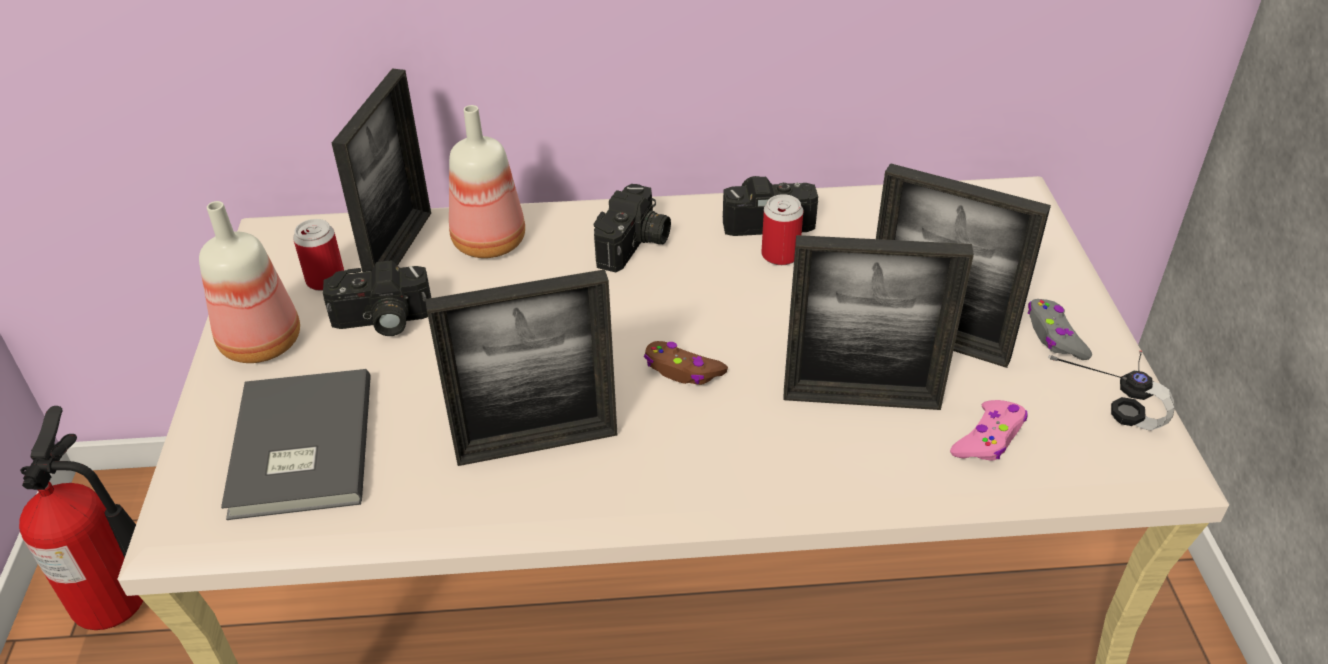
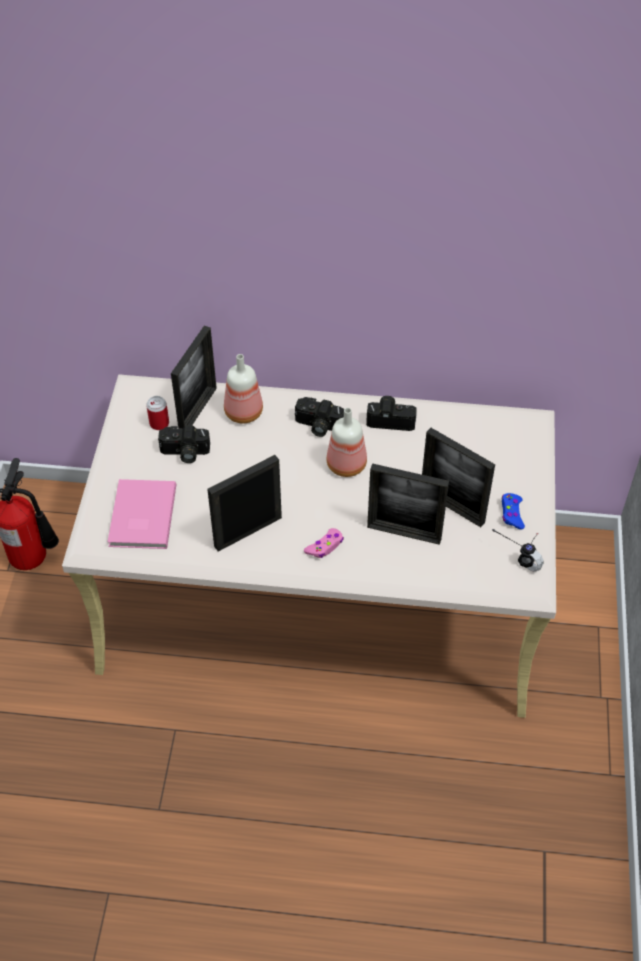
camera: 10 degrees right, 10 degrees up
bottle [199,201,300,363] -> bottle moved to [327,408,367,477]
grey book [221,369,371,520] -> pink book [107,479,177,549]
picture frame [425,269,617,466] -> picture frame turned 150 degrees clockwise [207,455,282,551]
camera [594,184,671,273] -> camera turned 75 degrees clockwise [295,397,344,437]
brown game controller [644,341,728,385] -> none
can [761,194,803,265] -> none
pink game controller [950,400,1027,461] -> pink game controller moved to [304,528,344,558]
grey game controller [1027,299,1092,360] -> blue game controller [502,493,525,530]

